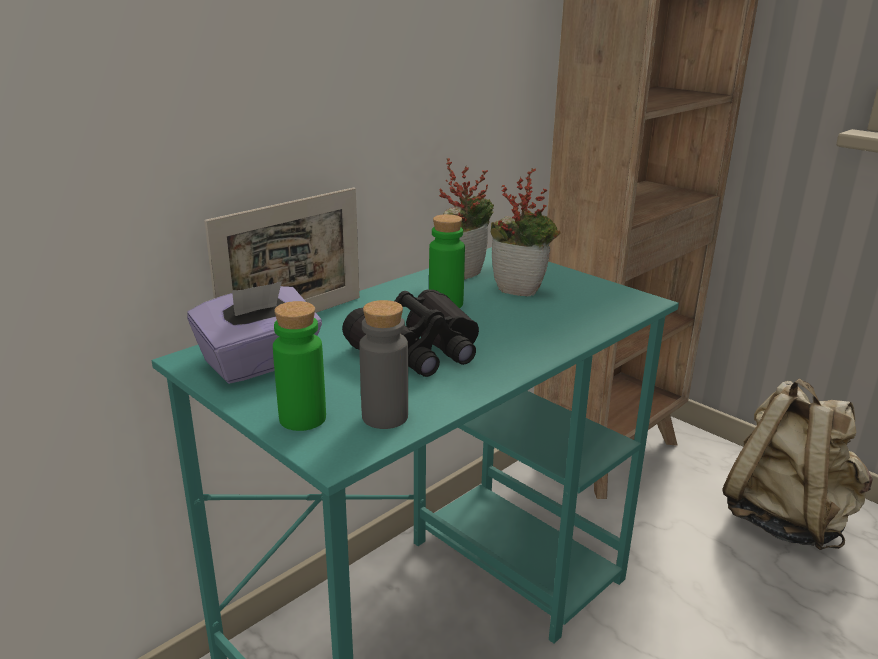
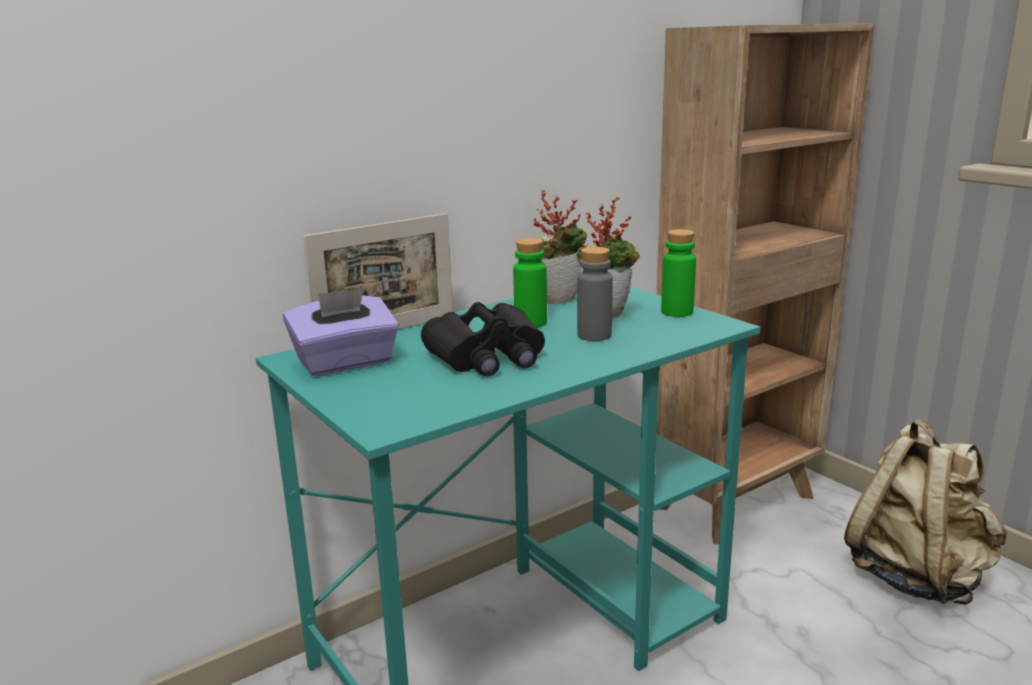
camera: 10 degrees right, 5 degrees down
green bottle [273,301,326,431] -> green bottle moved to [661,229,696,317]
grey bottle [359,300,408,429] -> grey bottle moved to [577,247,613,341]

